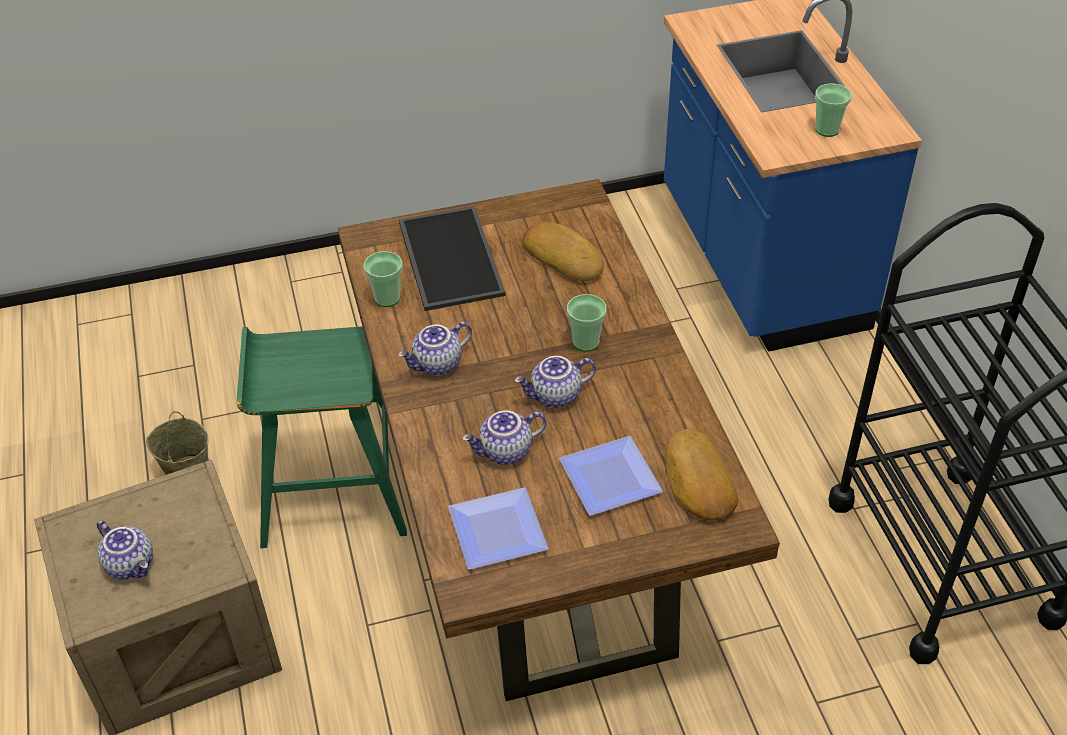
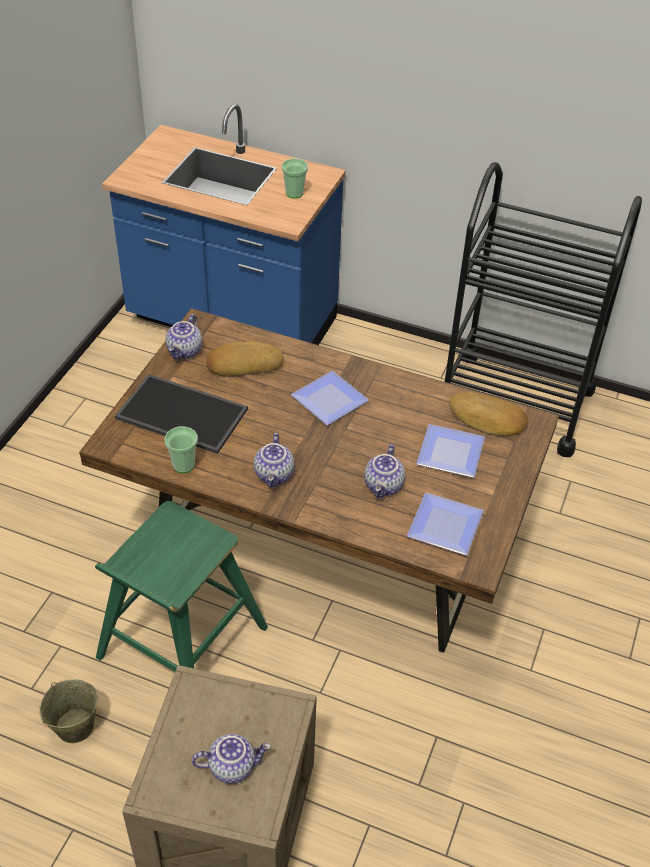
camera: 55 degrees left, 0 degrees up
teapot [514,356,596,408] -> teapot moved to [166,314,202,360]
cup [567,294,607,352] -> plate [291,371,369,425]

